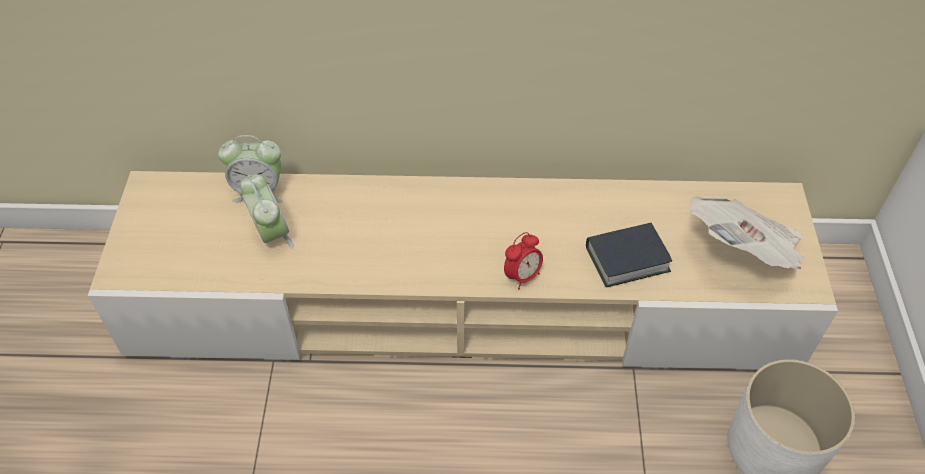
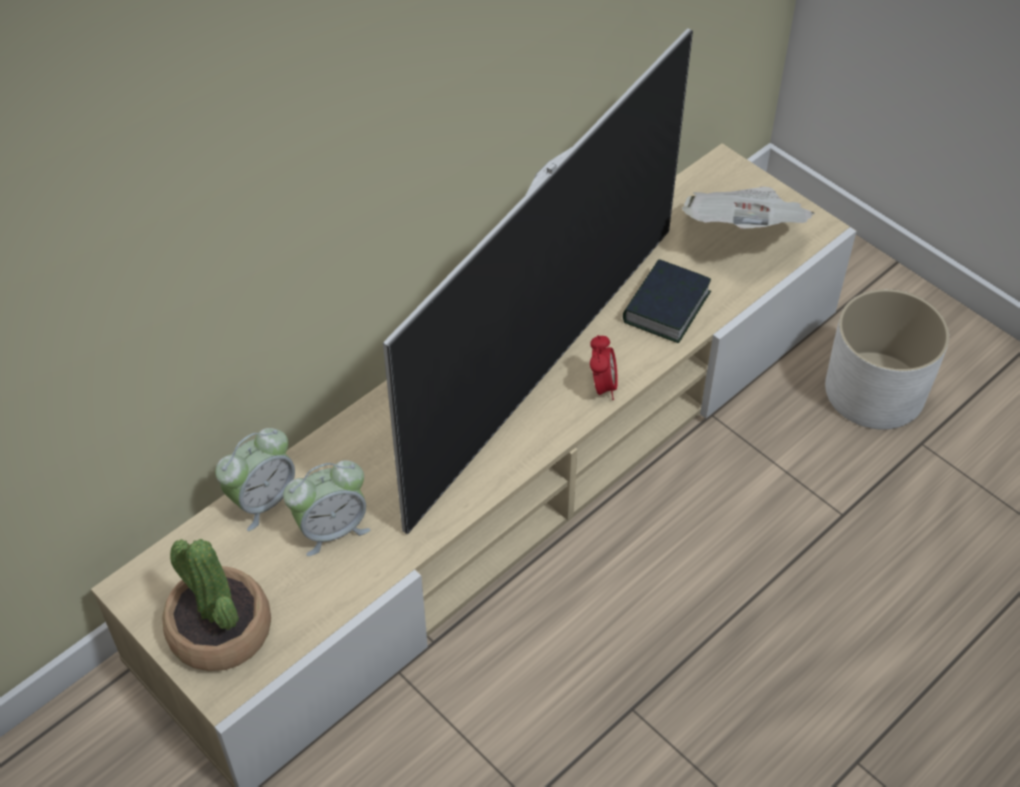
camera: 45 degrees left, 0 degrees up
alarm clock [240,174,294,249] -> alarm clock turned 135 degrees clockwise [283,460,370,556]
none -> potted plant [162,539,271,671]
none -> television [383,28,693,534]

